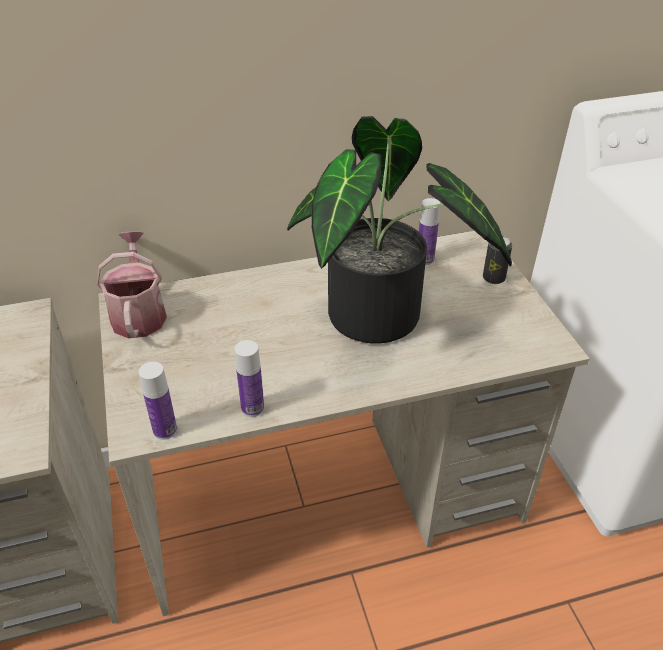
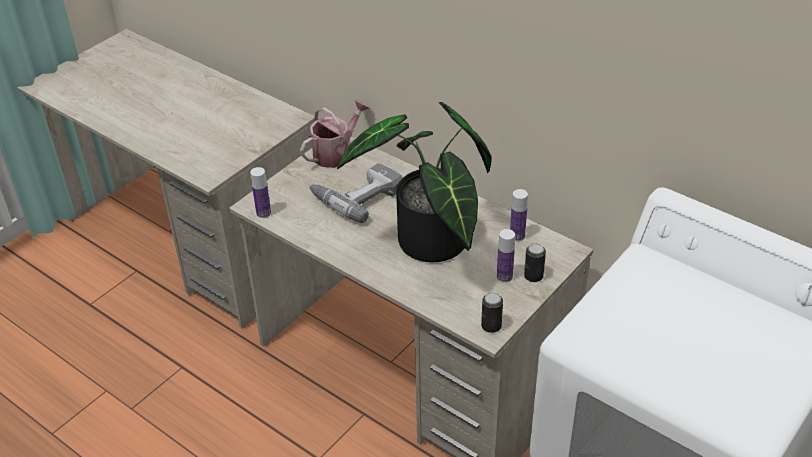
camera: 55 degrees right, 0 degrees up
bottle [234,340,264,417] -> bottle moved to [497,229,515,283]
none -> power drill [310,163,403,223]
none -> can [481,293,503,333]

